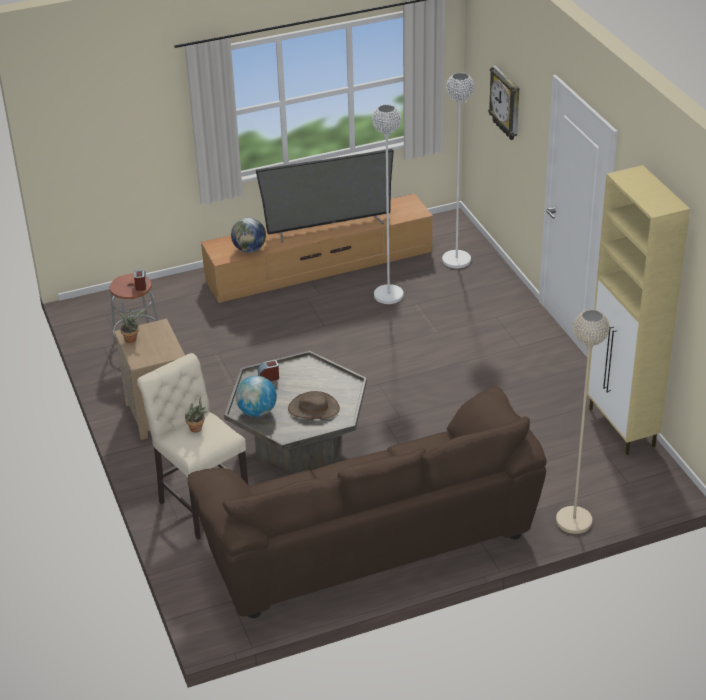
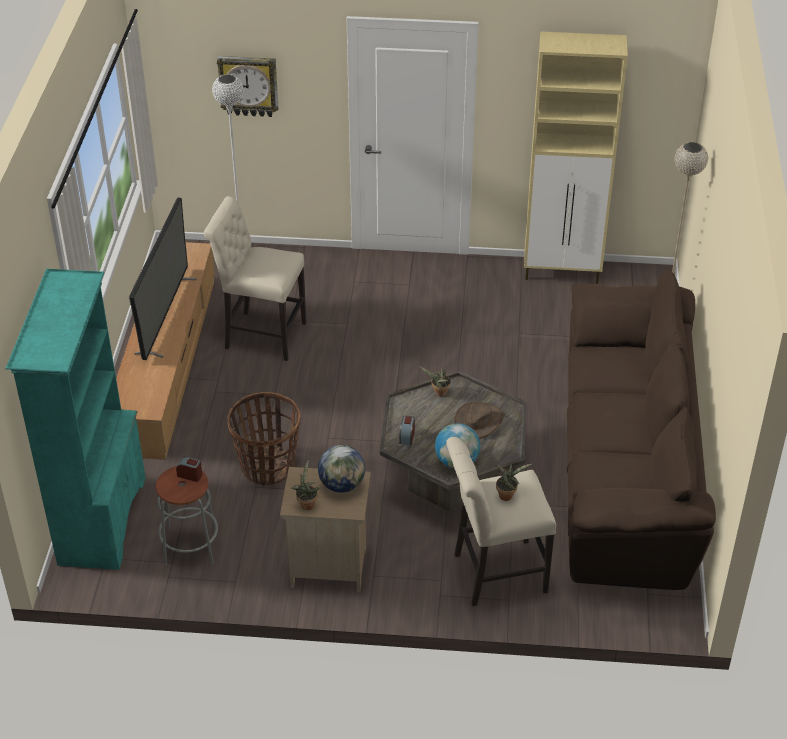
camera: 65 degrees left, 5 degrees up
globe [231,217,266,253] -> globe moved to [318,445,365,493]
white floor lamp [372,104,404,304] -> beige stool [204,196,307,361]
none -> turquoise bookcase [5,269,146,570]
none -> basket [227,392,301,486]
none -> potted plant [419,366,451,397]

